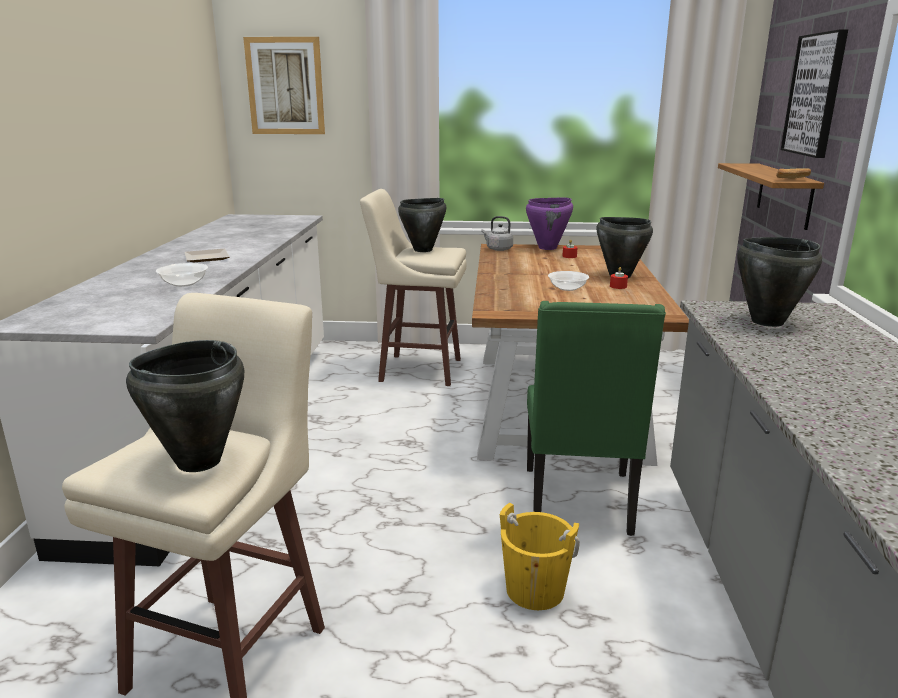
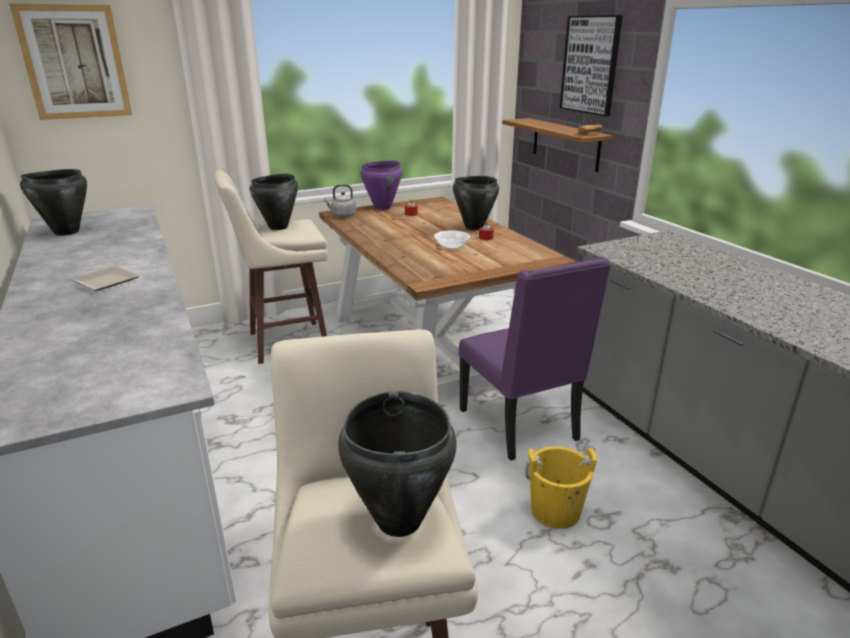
camera: 30 degrees left, 5 degrees up
bowl [156,263,208,287] -> none
green chair [527,301,666,536] -> purple chair [459,257,611,461]
black cooking pot [737,237,822,327] -> black cooking pot moved to [20,169,87,236]

